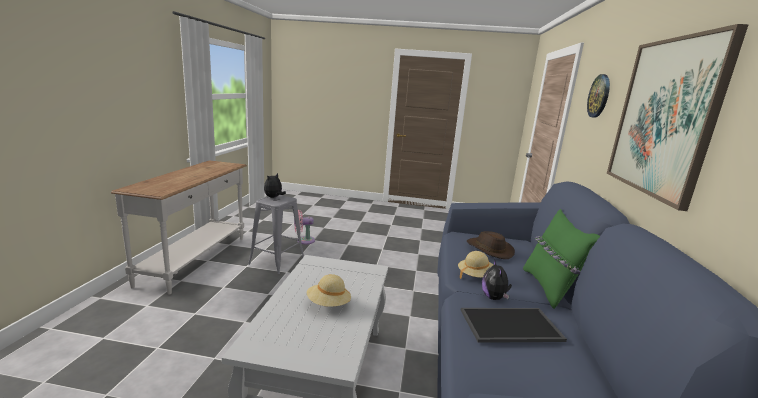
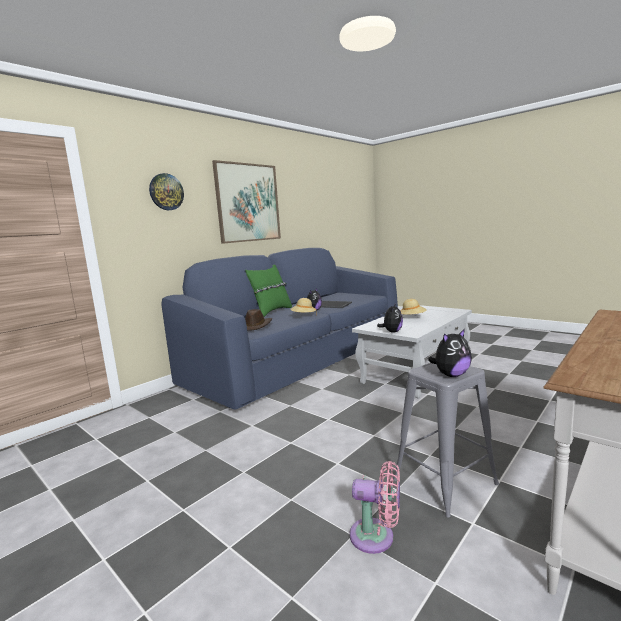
camera: 145 degrees left, 5 degrees down
none -> plush toy [377,304,403,333]

